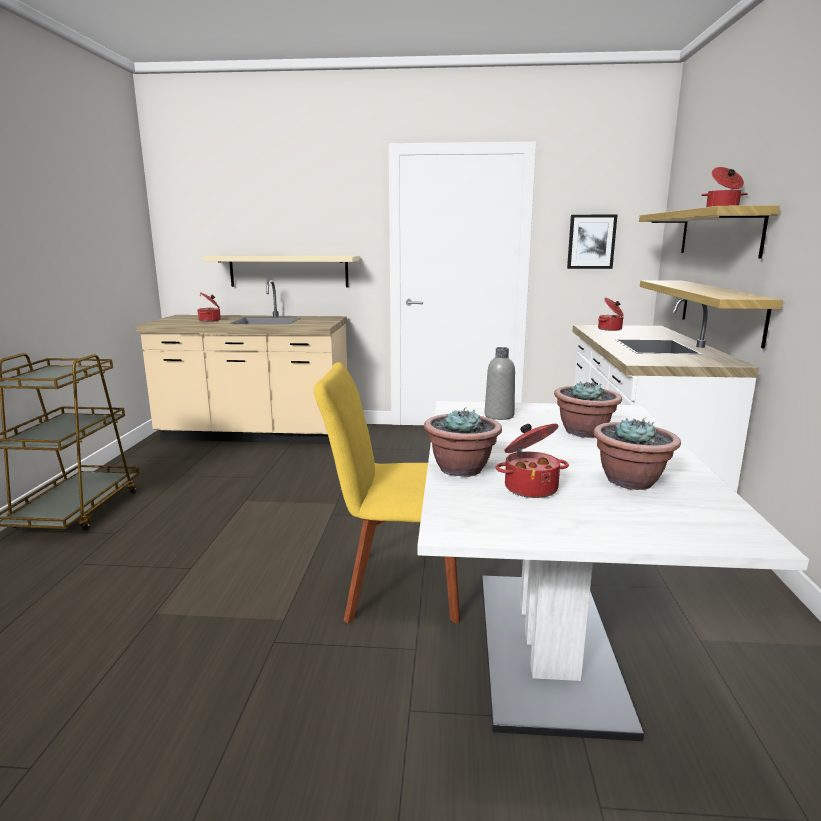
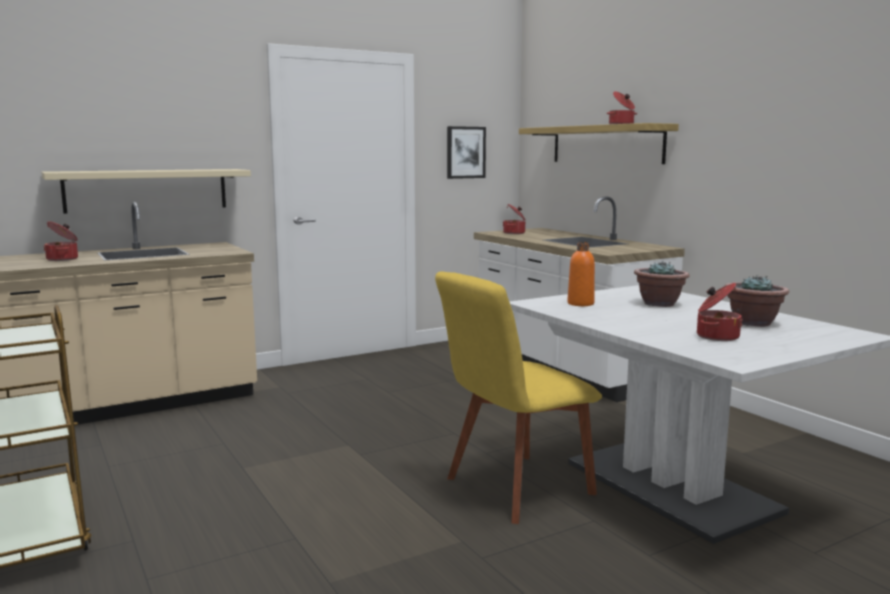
camera: 35 degrees left, 5 degrees down
potted plant [424,407,502,477] -> none
grey bottle [485,347,515,420] -> orange bottle [568,242,595,306]
shelf [640,280,783,349] -> none

